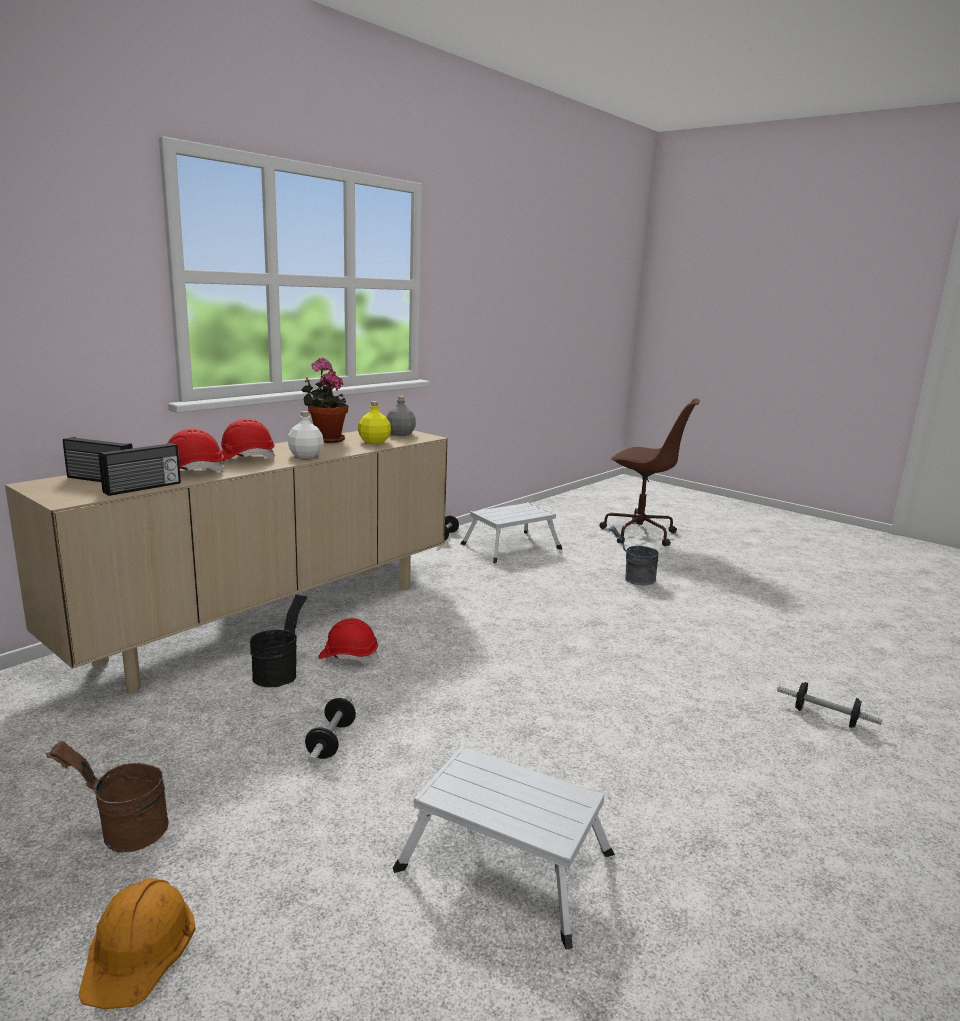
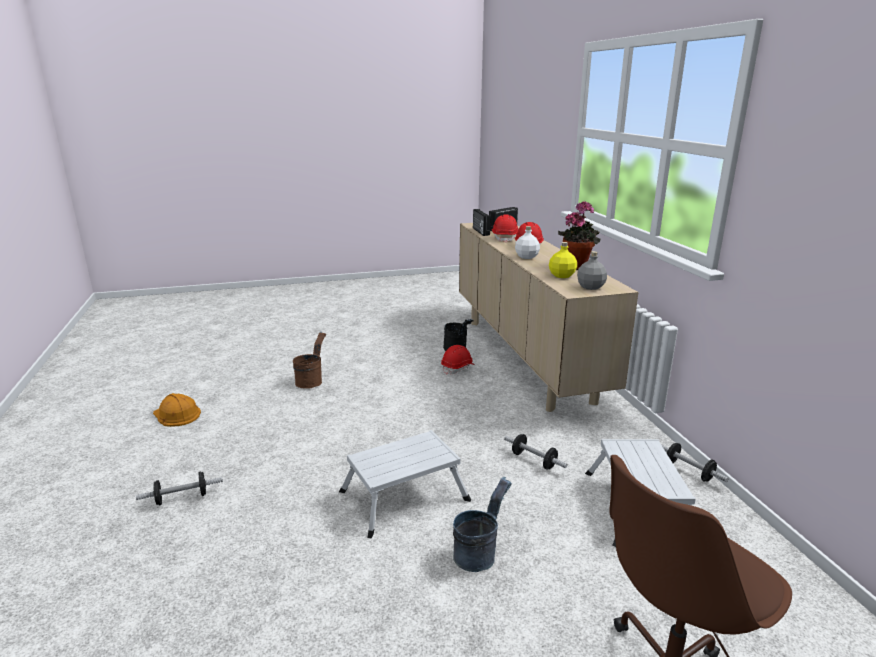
camera: 125 degrees right, 5 degrees up
brown bucket [45,741,169,852] -> brown bucket moved to [293,332,326,389]
orange hard hat [78,878,196,1009] -> orange hard hat moved to [153,393,201,427]
dumbbell [305,696,356,763] -> dumbbell moved to [504,434,568,469]
white step ladder [393,745,615,950] -> white step ladder moved to [339,430,471,539]

